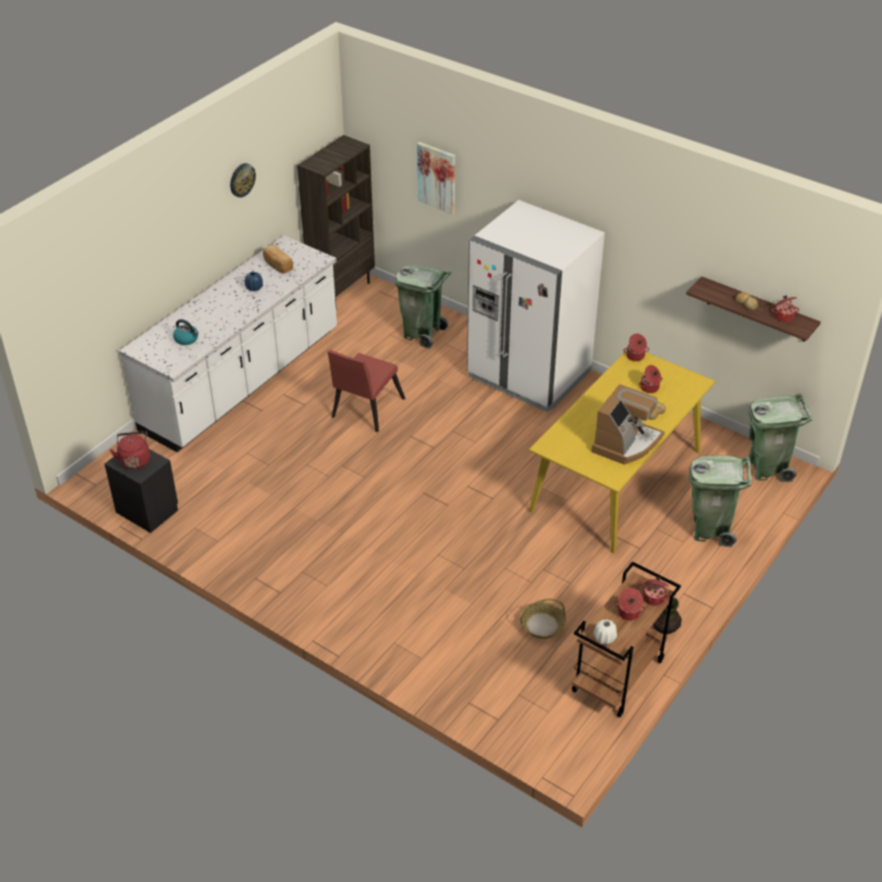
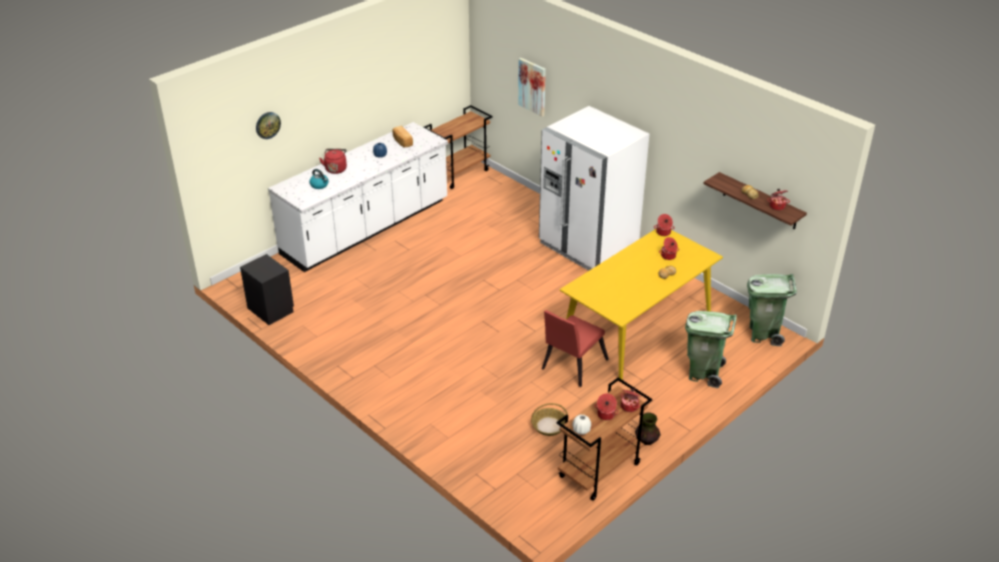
camera: 10 degrees right, 5 degrees down
red kettle [110,431,150,469] -> red kettle moved to [319,149,347,174]
wall clock [230,163,256,198] -> wall clock moved to [256,112,281,139]
brown bookcase [297,135,375,303] -> brown cart [423,105,492,189]
red chair [327,350,405,432] -> red chair moved to [542,310,609,387]
green trash can [395,265,451,349] -> none
coffee machine [591,384,665,465] -> none

